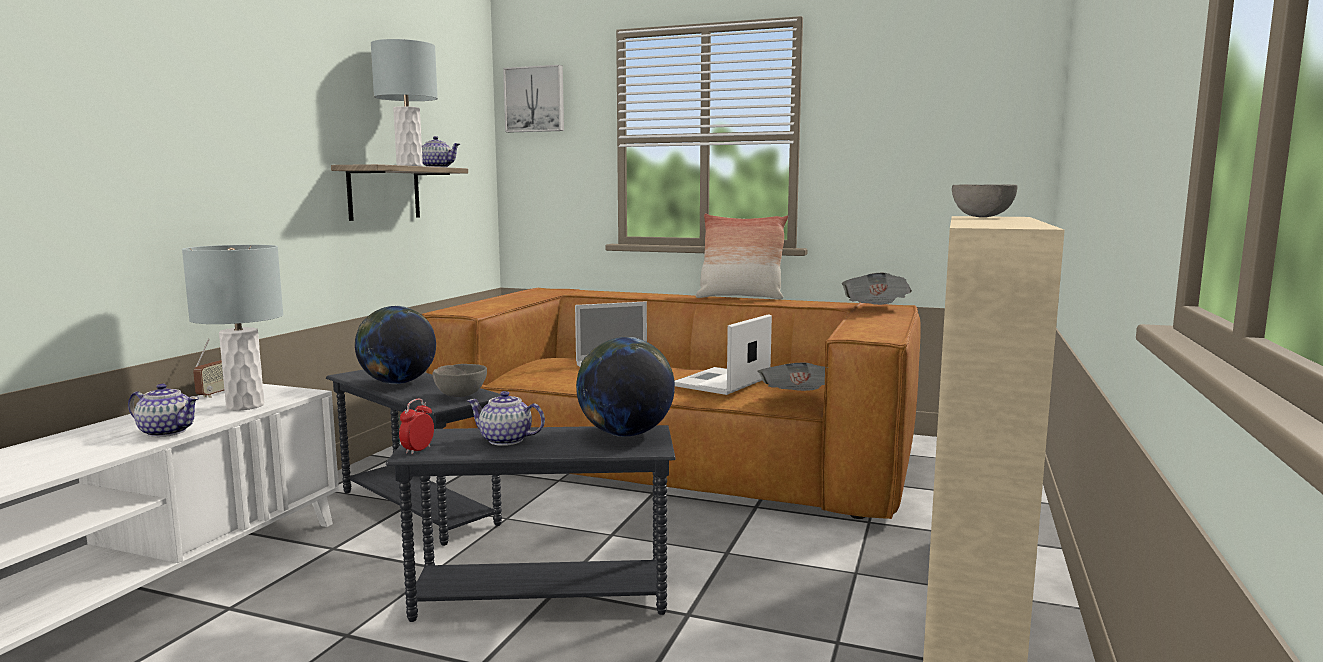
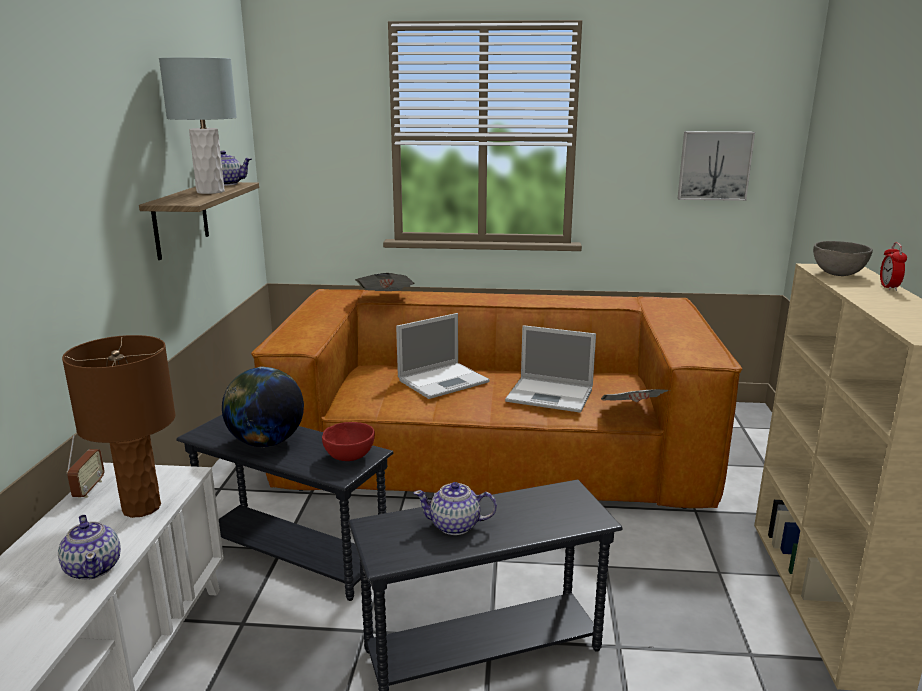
camera: 15 degrees left, 10 degrees up
teapot [128,384,199,437] -> teapot turned 60 degrees clockwise [58,515,121,580]
grey table lamp [182,245,283,411] -> brown table lamp [62,335,175,518]
alarm clock [399,399,434,455] -> alarm clock moved to [880,242,907,291]
grey bowl [433,364,487,397] -> red bowl [322,422,375,461]
picture [503,65,564,133] -> picture moved to [677,131,755,201]
globe [576,337,675,437] -> none
laptop [675,314,772,395] -> laptop turned 90 degrees counterclockwise [505,325,596,413]
pillow [696,214,788,299] -> none
newspaper [842,273,912,305] -> newspaper moved to [355,273,414,291]

